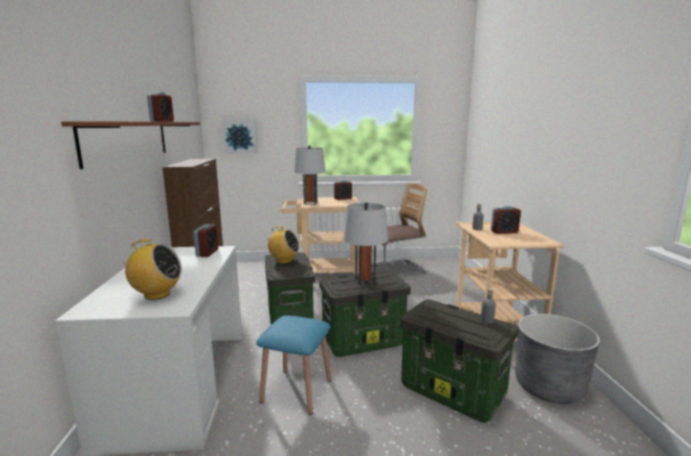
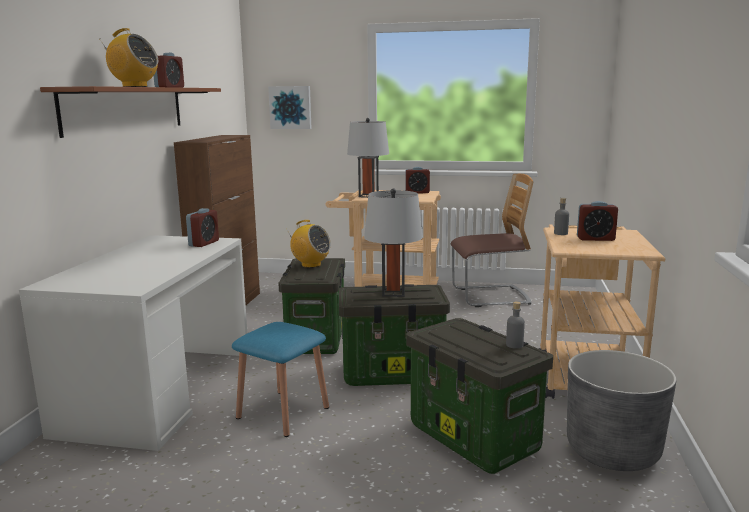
camera: 15 degrees right, 0 degrees up
radio [117,239,182,300] -> radio moved to [100,28,158,87]

